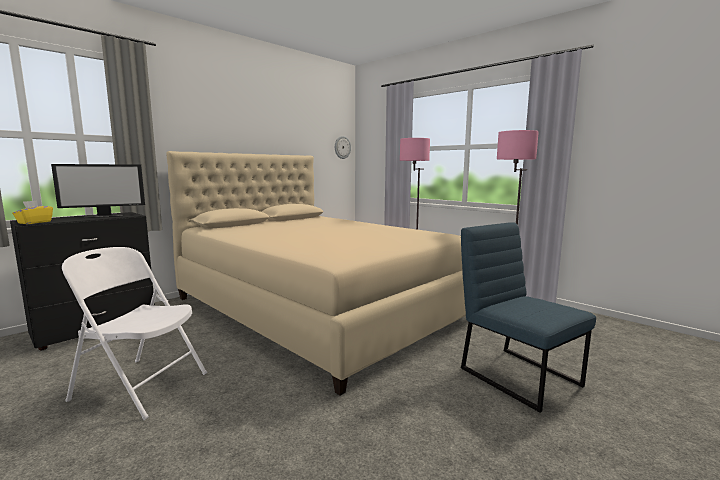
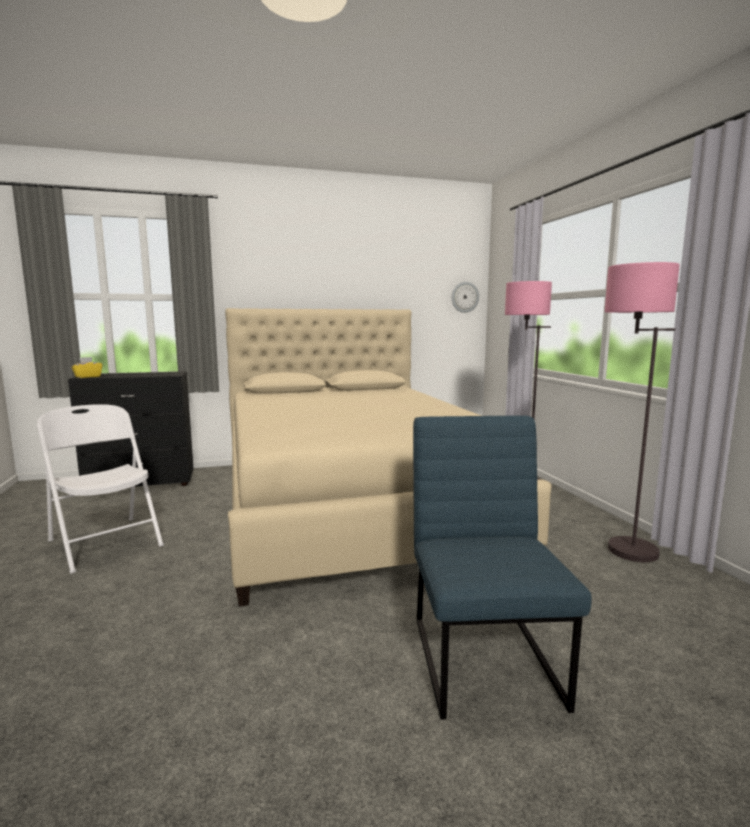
camera: 30 degrees right, 0 degrees up
monitor [51,164,145,218] -> none

